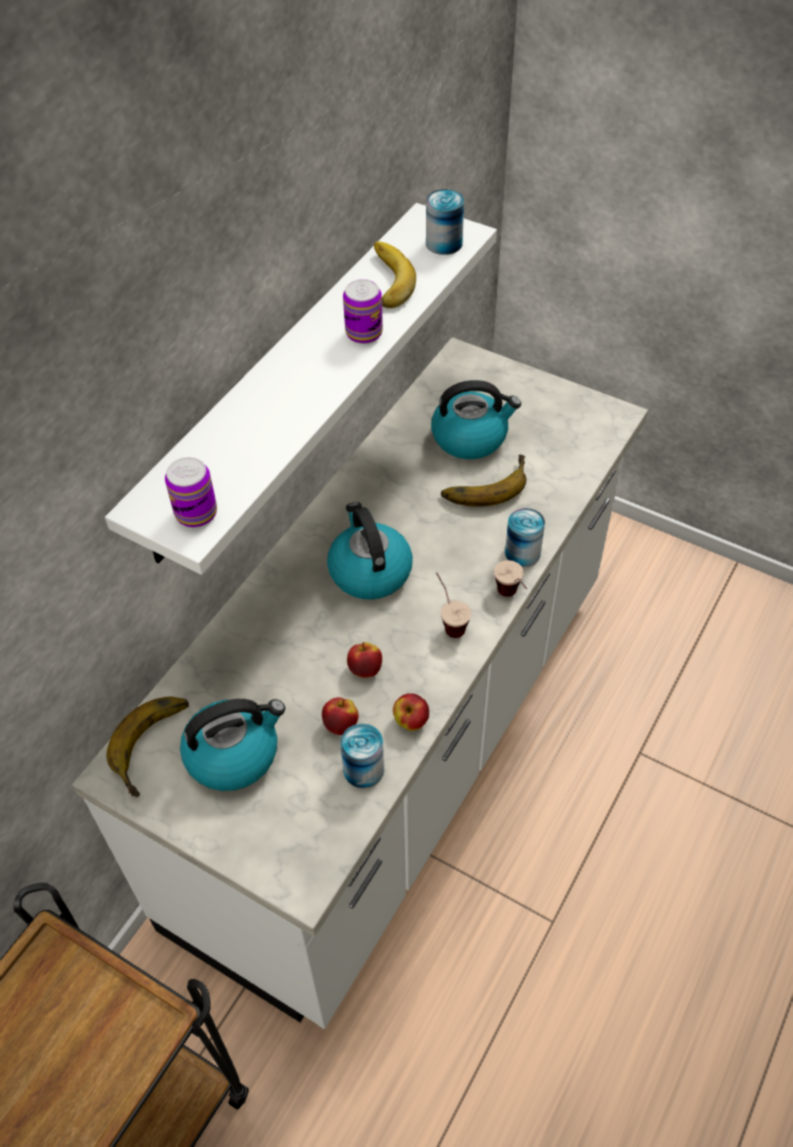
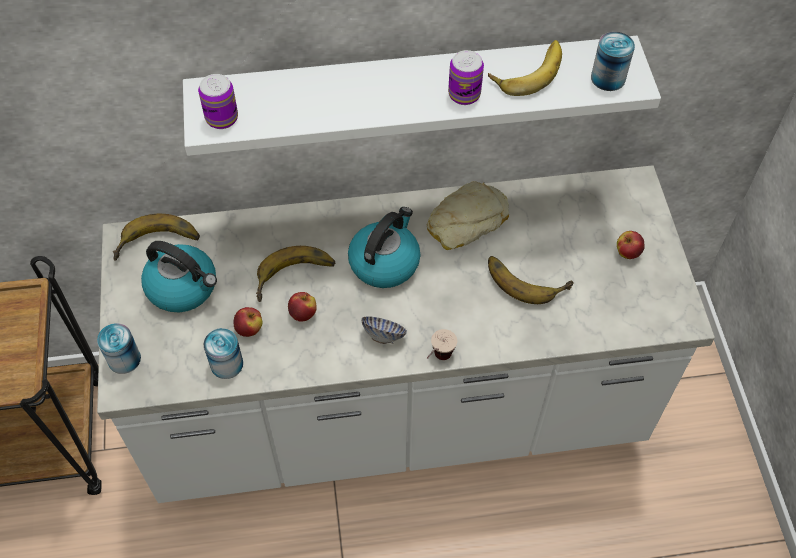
camera: 50 degrees right, 5 degrees up
apple [393,693,429,731] -> apple moved to [617,231,645,259]
kettle [431,380,521,459] -> none
cup [436,572,471,638] -> bowl [362,317,407,344]
can [505,508,545,567] -> can moved to [97,323,141,374]
none -> banana [256,246,335,302]
none -> bread [427,181,509,250]

